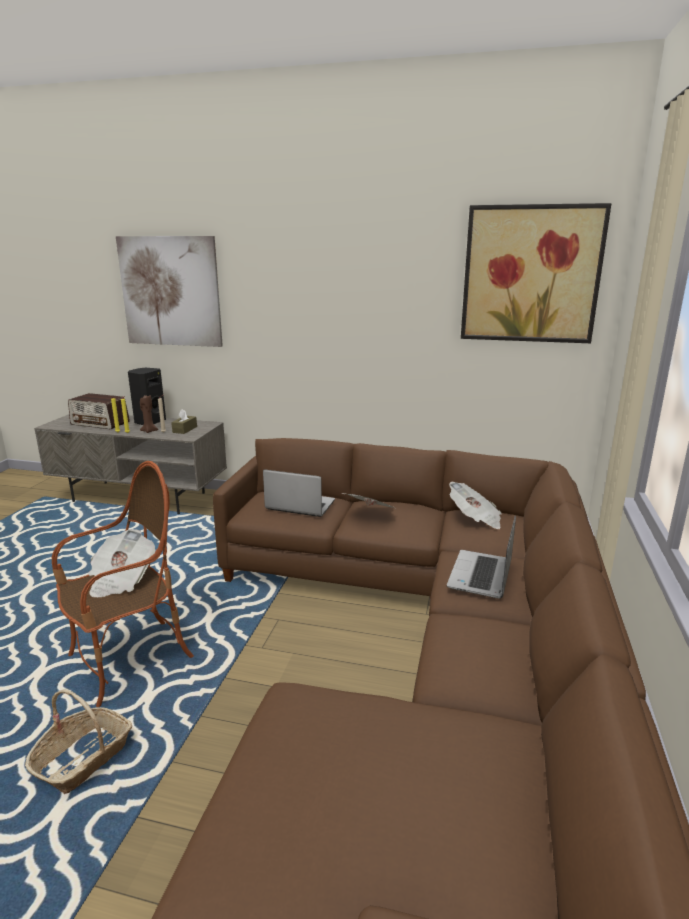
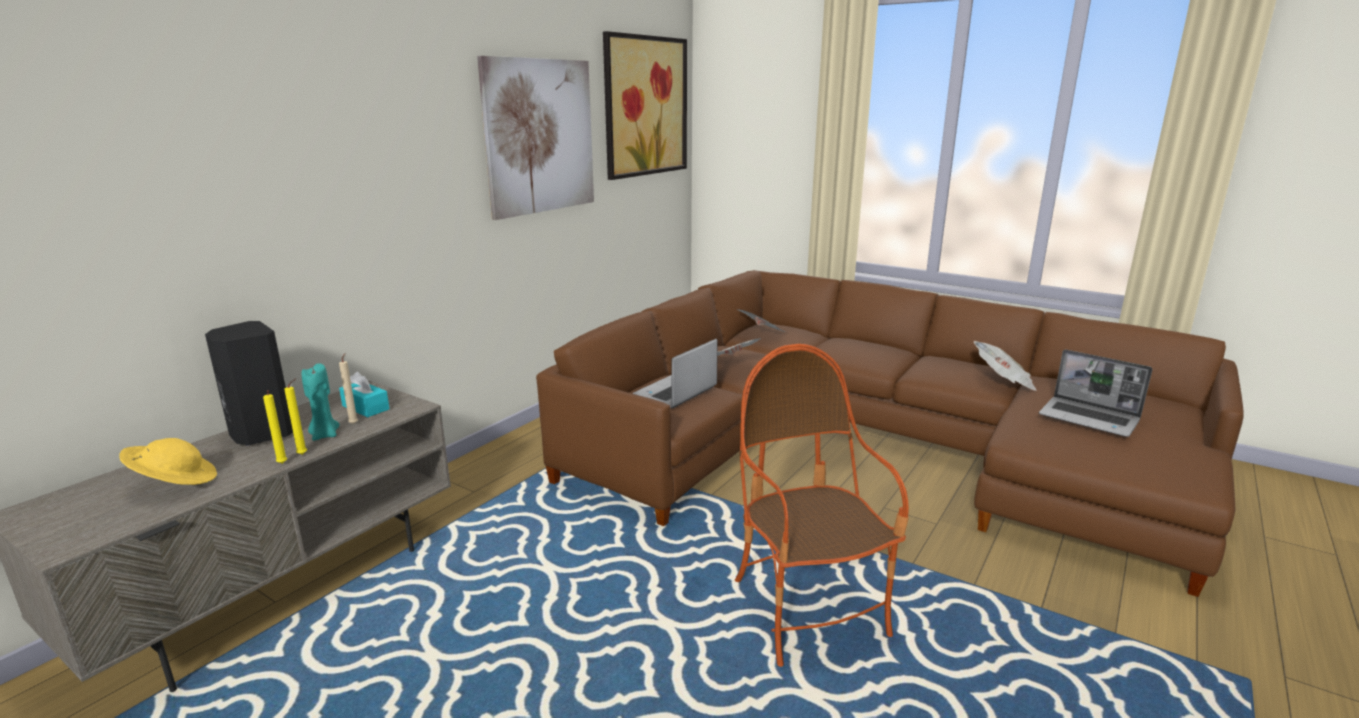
camera: 70 degrees left, 0 degrees up
basket [25,689,132,794] -> none
radio [68,393,130,429] -> yellow hat [119,438,217,485]
newspaper [88,529,156,597] -> newspaper moved to [974,341,1037,391]
picture [116,236,223,347] -> picture moved to [477,56,594,220]
brown candle [140,395,158,433] -> turquoise candle [302,363,340,441]
brown tissue box [171,409,197,434] -> turquoise tissue box [339,372,390,417]
laptop [447,516,516,598] -> laptop moved to [1039,349,1153,437]

